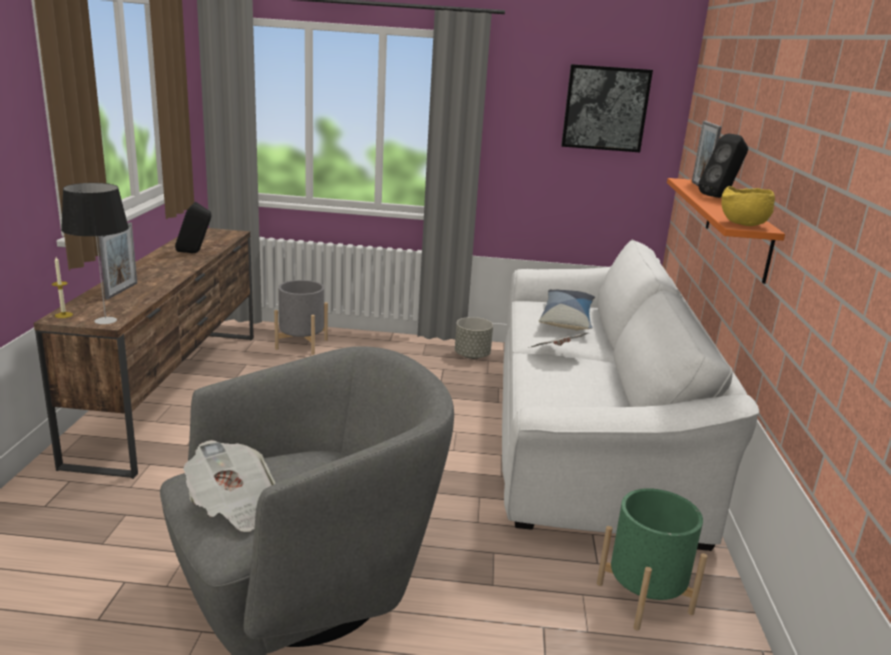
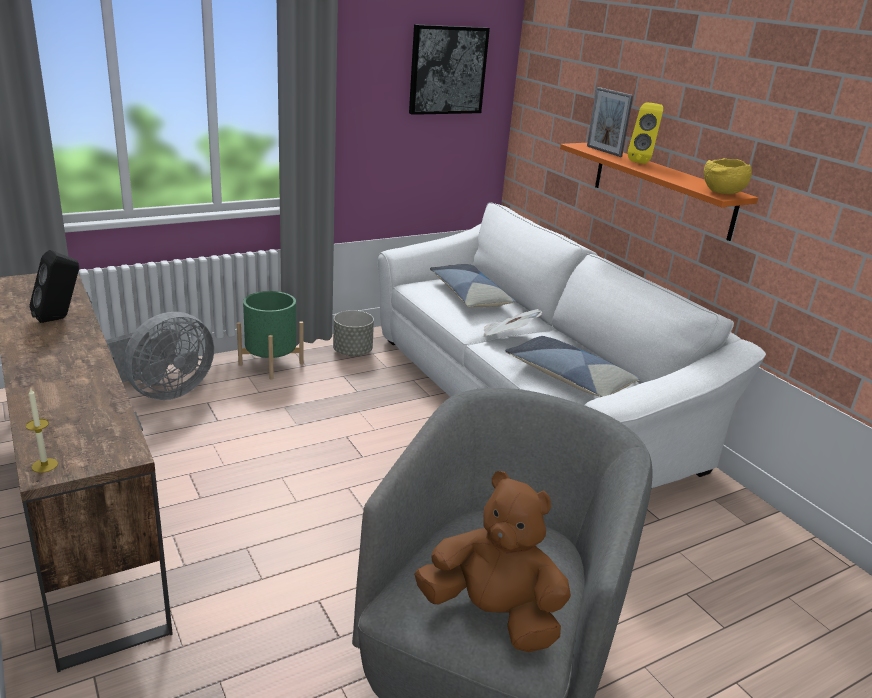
camera: 35 degrees left, 5 degrees up
table lamp [61,183,129,324] -> none
picture frame [98,222,137,300] -> none
newspaper [183,440,276,532] -> brown plush toy [414,471,571,652]
grey planter [274,280,328,355] -> grey fan [106,312,214,400]
green planter [597,488,708,630] -> green planter moved to [237,291,303,380]
black speaker [698,134,748,198] -> yellow speaker [628,103,663,164]
none -> pillow [505,336,640,397]

